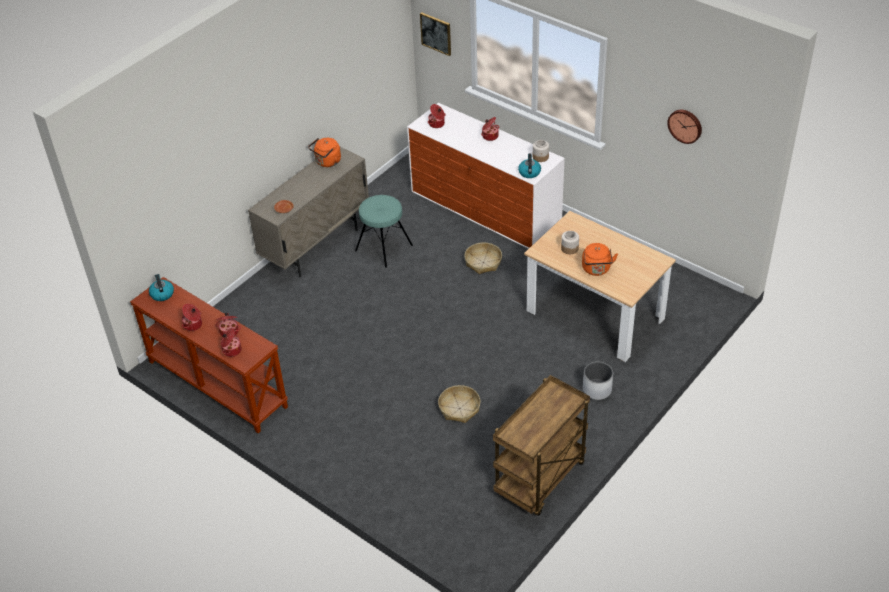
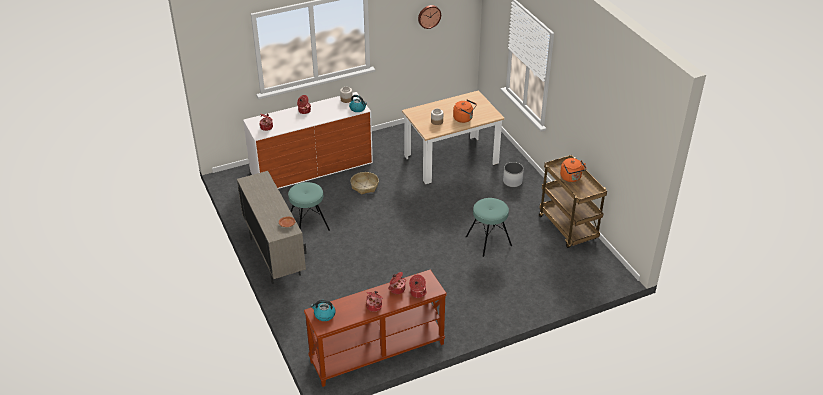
camera: 65 degrees left, 5 degrees down
orange kettle [308,138,341,167] -> orange kettle moved to [560,158,586,182]
picture [420,12,451,56] -> none
basket [438,385,480,423] -> turquoise stool [466,198,512,257]

